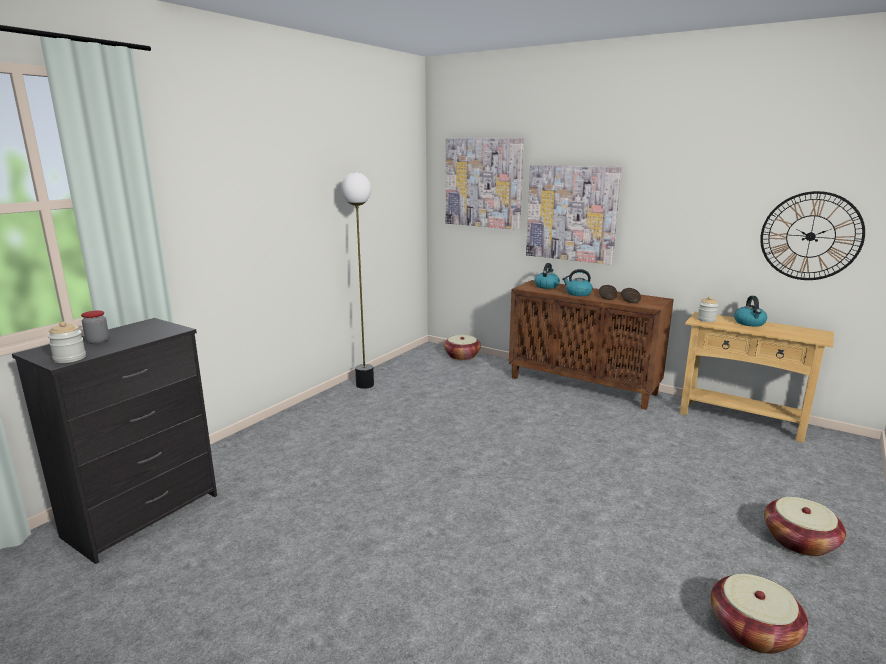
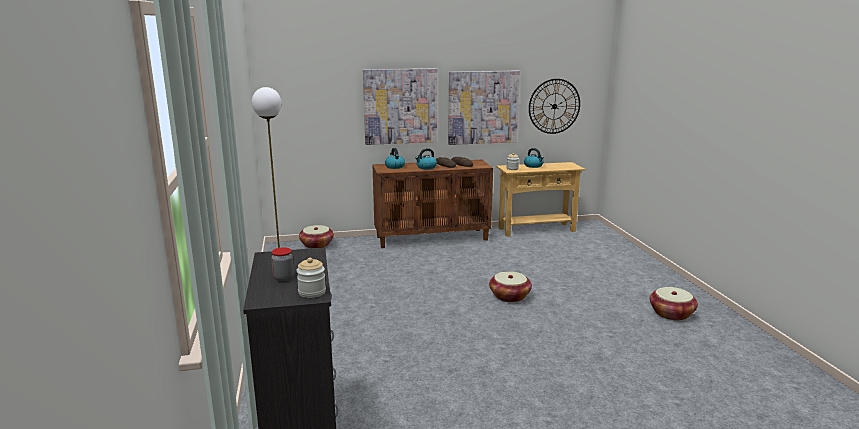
camera: 45 degrees left, 0 degrees up
picture [446,138,524,230] -> picture moved to [448,71,520,145]
basket [764,497,846,556] -> basket moved to [489,271,532,302]

